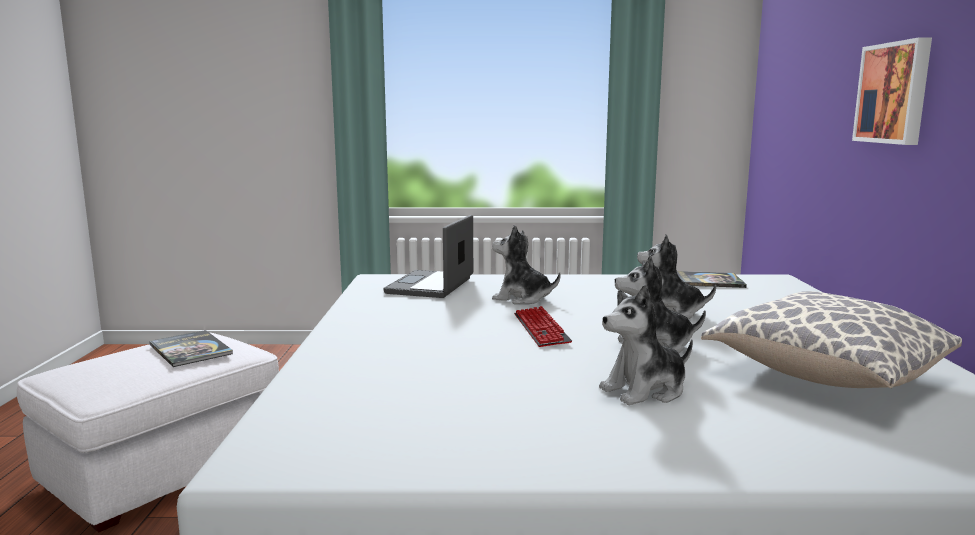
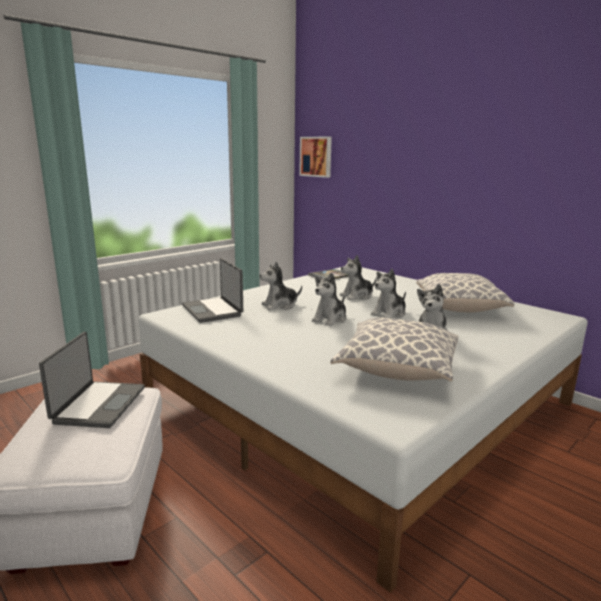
camera: 45 degrees left, 5 degrees up
book [149,330,233,367] -> laptop [39,332,144,428]
keyboard [514,306,572,347] -> plush toy [312,273,347,326]
picture [852,37,932,145] -> picture moved to [299,137,332,178]
none -> pillow [331,317,458,382]

